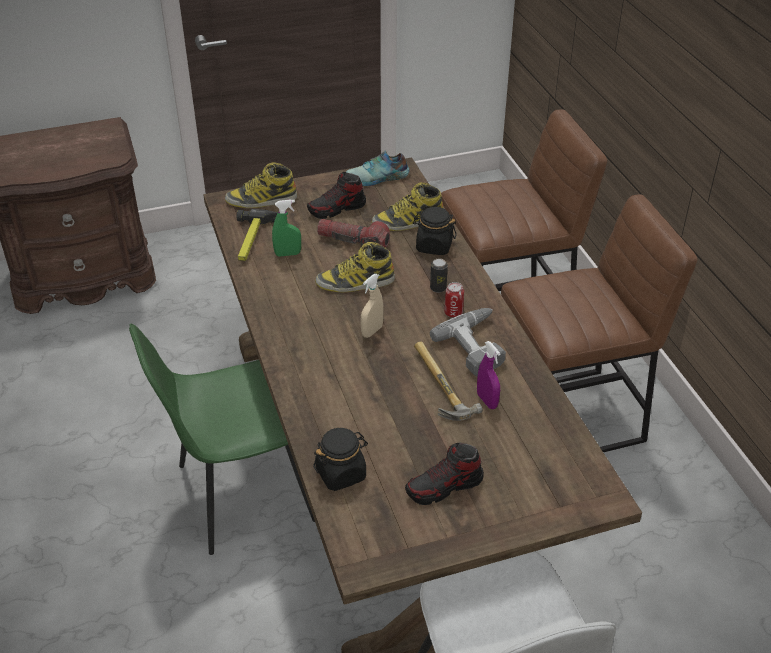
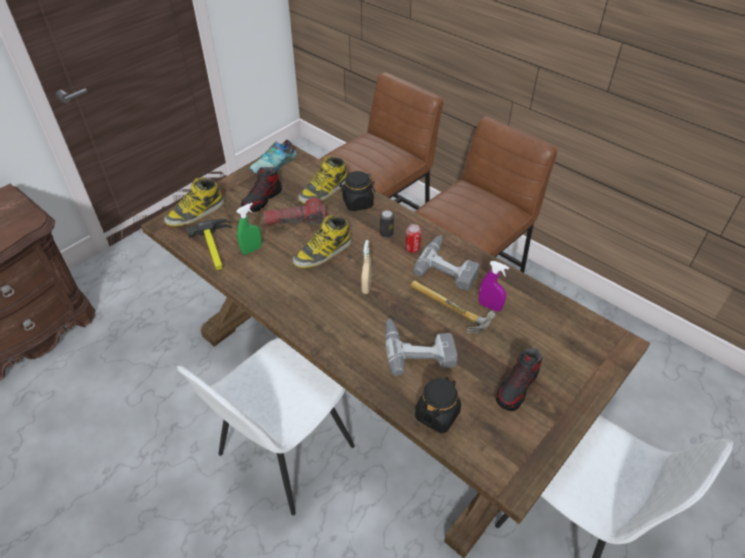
camera: 30 degrees left, 5 degrees up
green chair [129,324,315,555] -> white chair [177,338,355,515]
none -> power drill [385,318,458,376]

